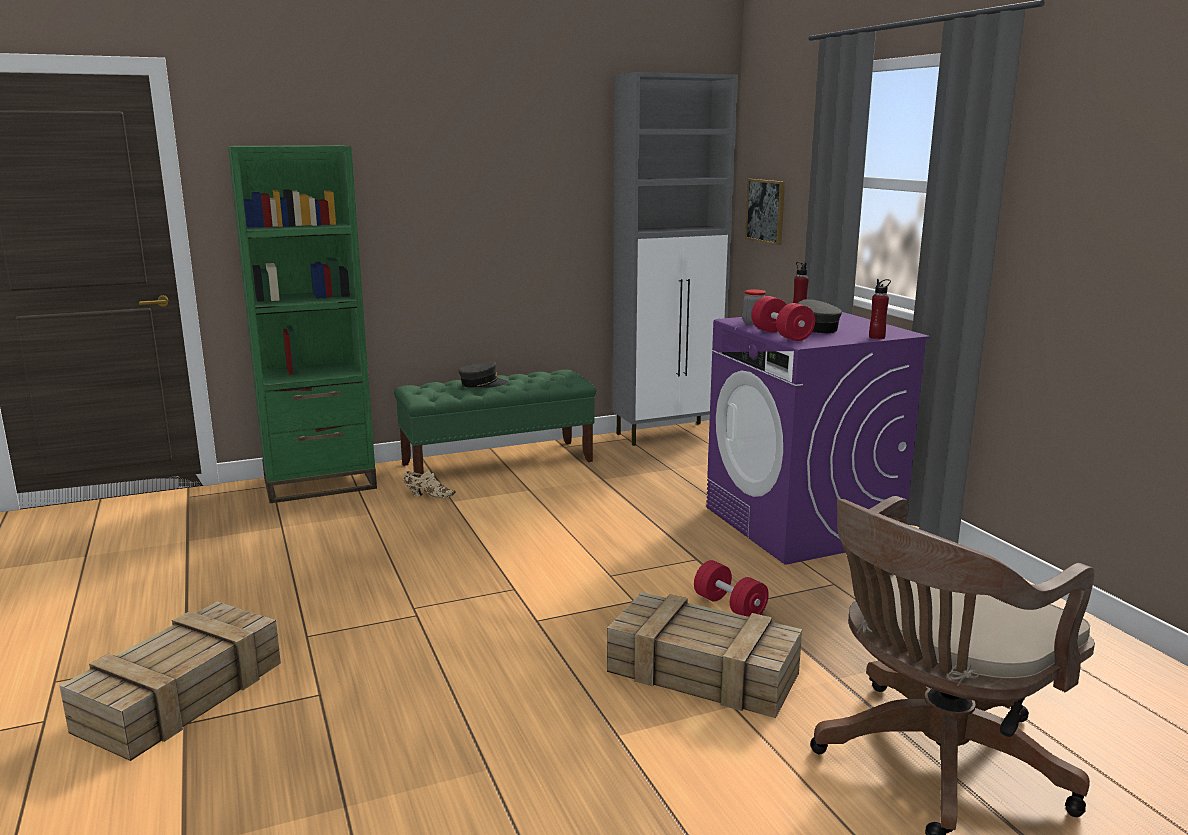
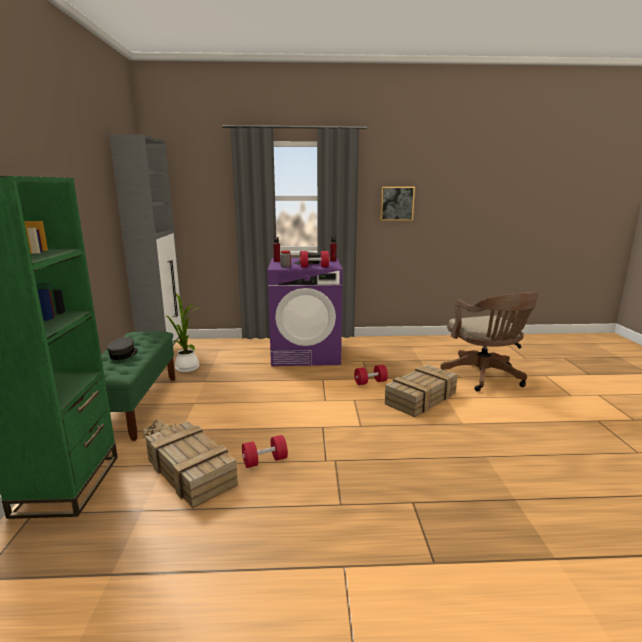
camera: 70 degrees left, 0 degrees up
crate [59,602,281,761] -> crate moved to [146,421,238,508]
picture [745,179,785,245] -> picture moved to [380,187,415,221]
none -> potted plant [165,293,201,372]
none -> red dumbbell [242,435,288,468]

